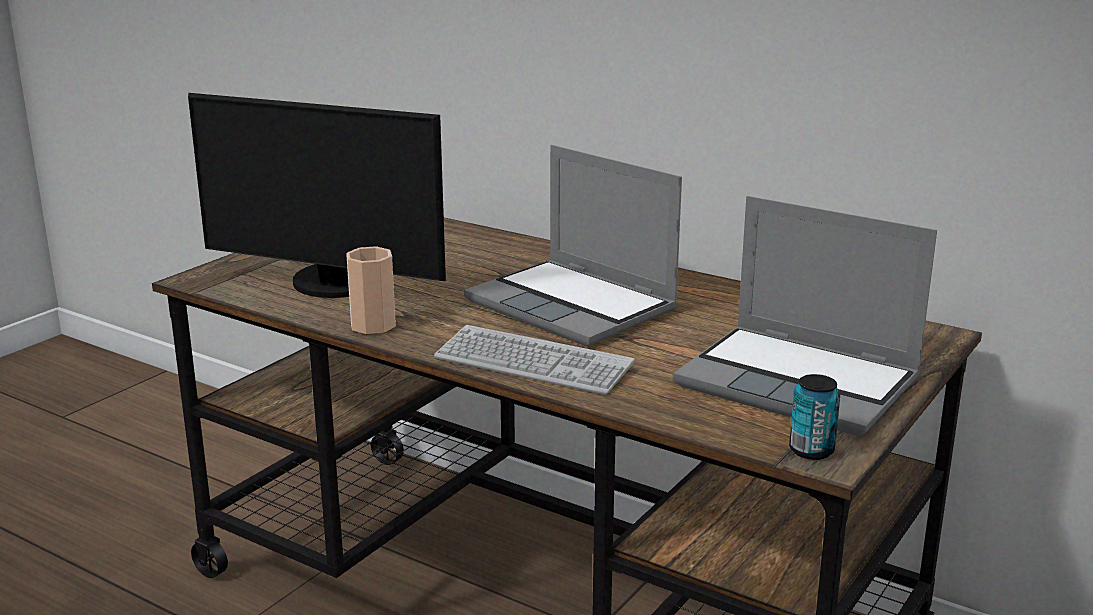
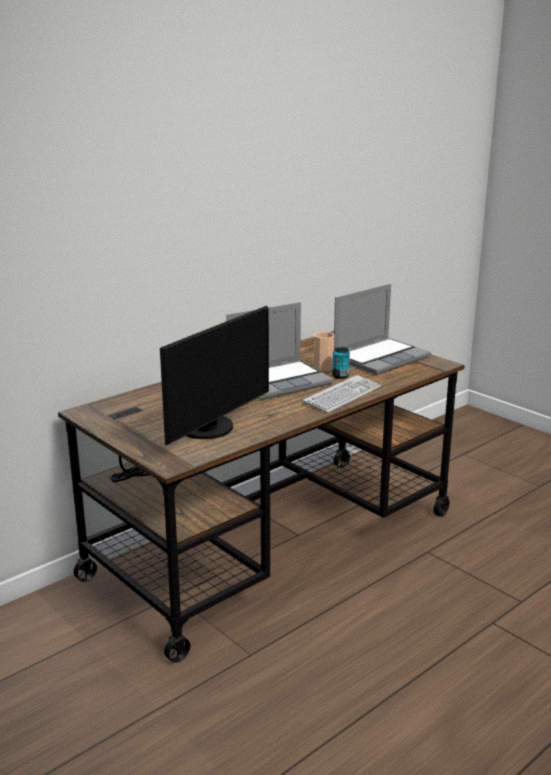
camera: 75 degrees left, 0 degrees up
cup [346,246,396,335] -> cup moved to [314,332,334,371]
can [789,374,840,460] -> can moved to [332,347,350,379]

